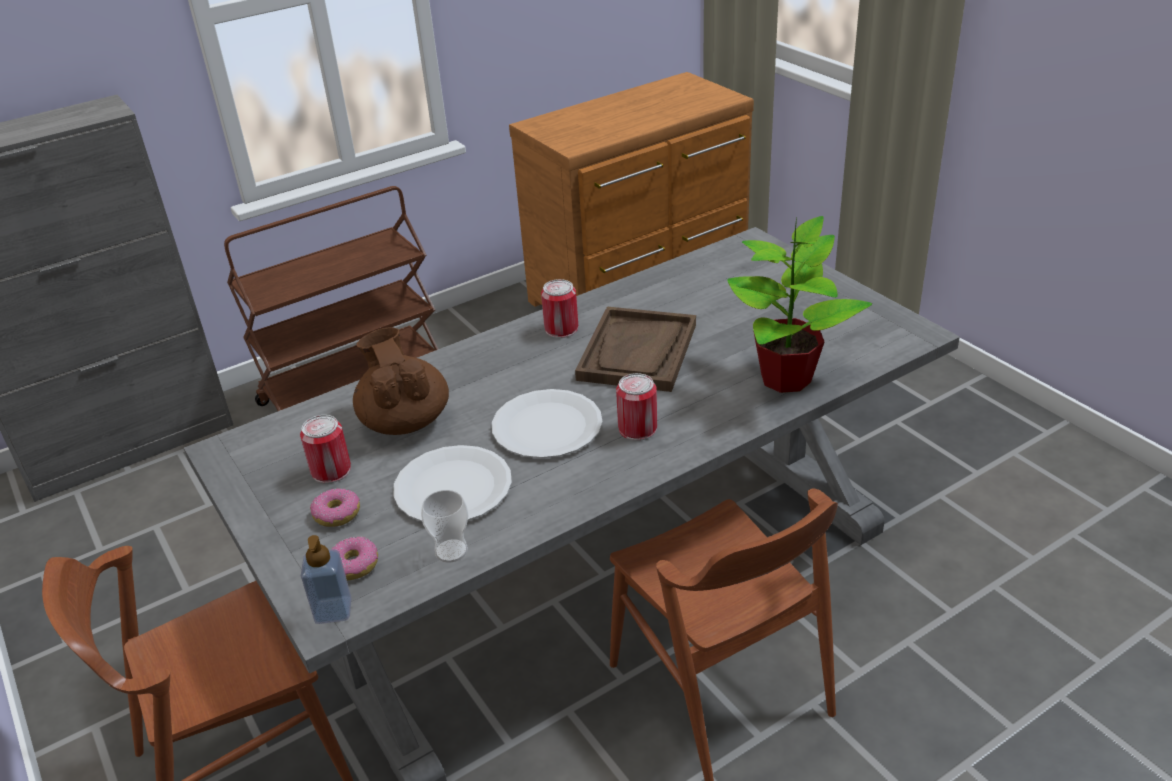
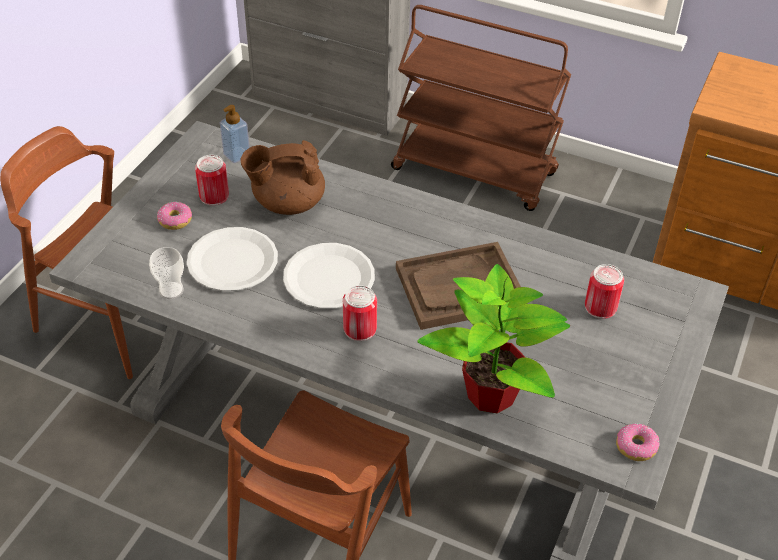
camera: 55 degrees right, 10 degrees up
soap dispenser [301,535,351,624] -> soap dispenser moved to [220,105,250,163]
donut [332,537,378,580] -> donut moved to [616,423,659,461]
brown teapot [353,327,449,435] -> brown teapot turned 135 degrees counterclockwise [241,140,325,215]
can [541,279,578,338] -> can moved to [585,264,624,319]

